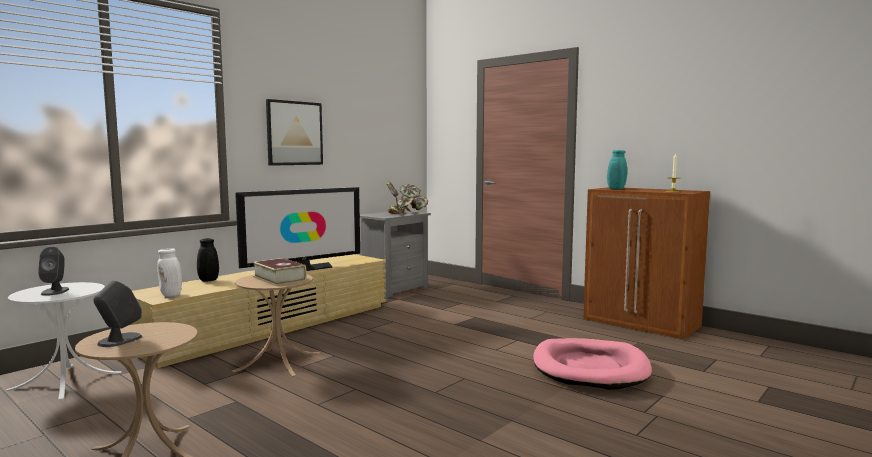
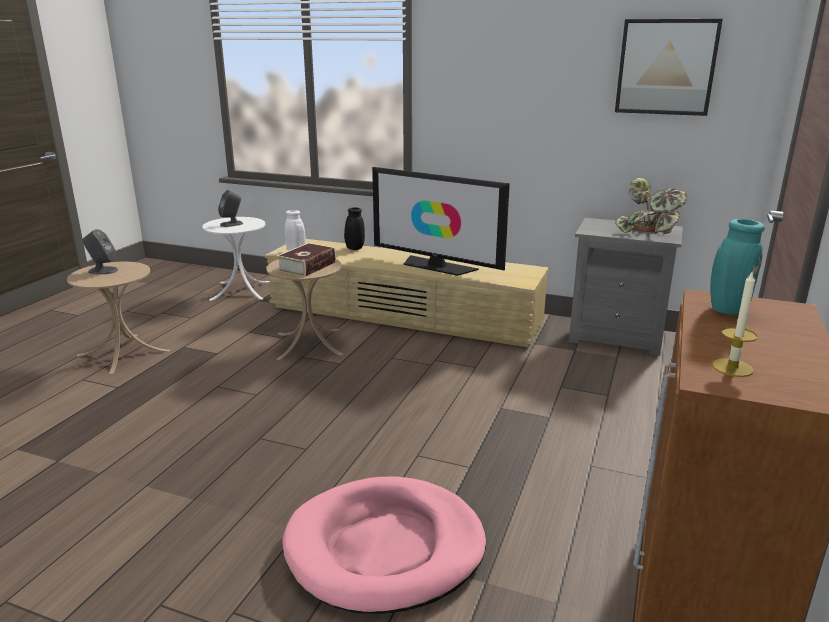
camera: 70 degrees right, 15 degrees up
picture [266,99,323,166] -> picture moved to [615,19,723,116]

